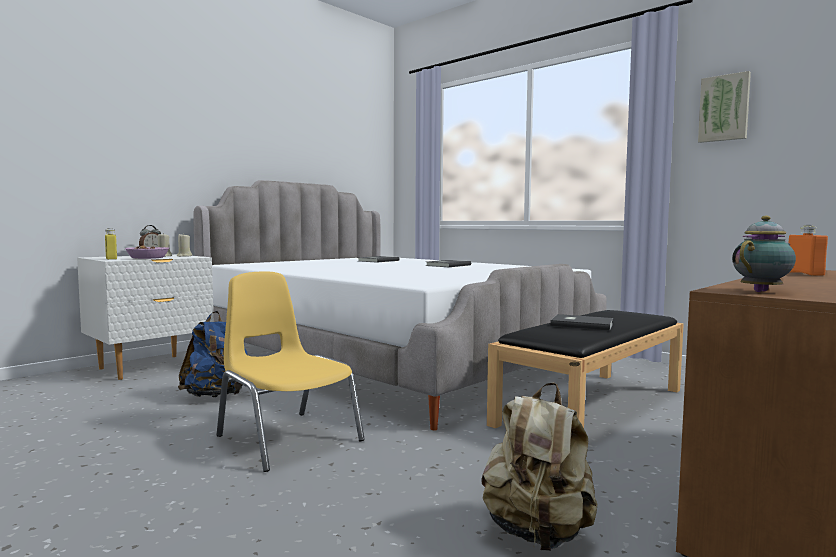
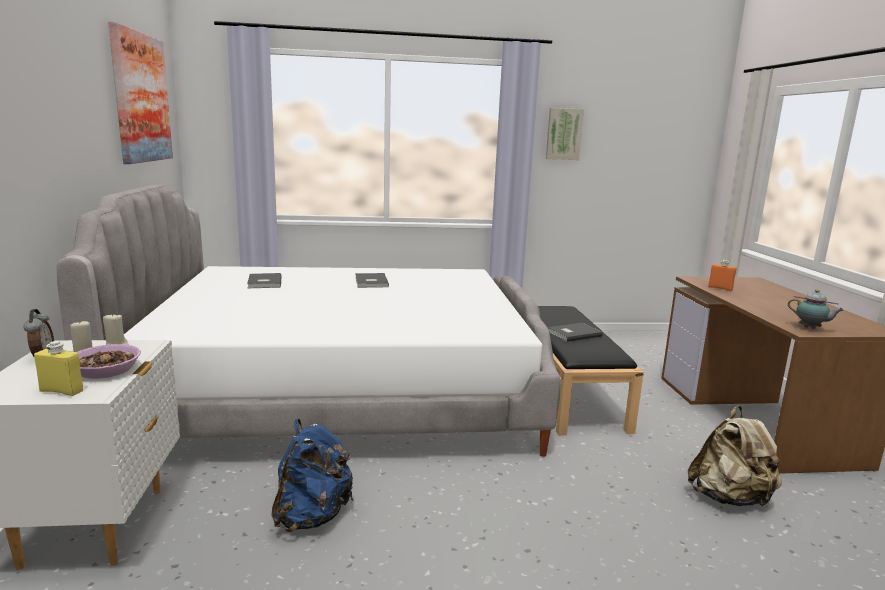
camera: 50 degrees left, 10 degrees up
yellow chair [217,271,365,472] -> none
teapot [732,216,796,292] -> teapot turned 120 degrees clockwise [788,289,844,329]
none -> picture [108,21,173,164]

